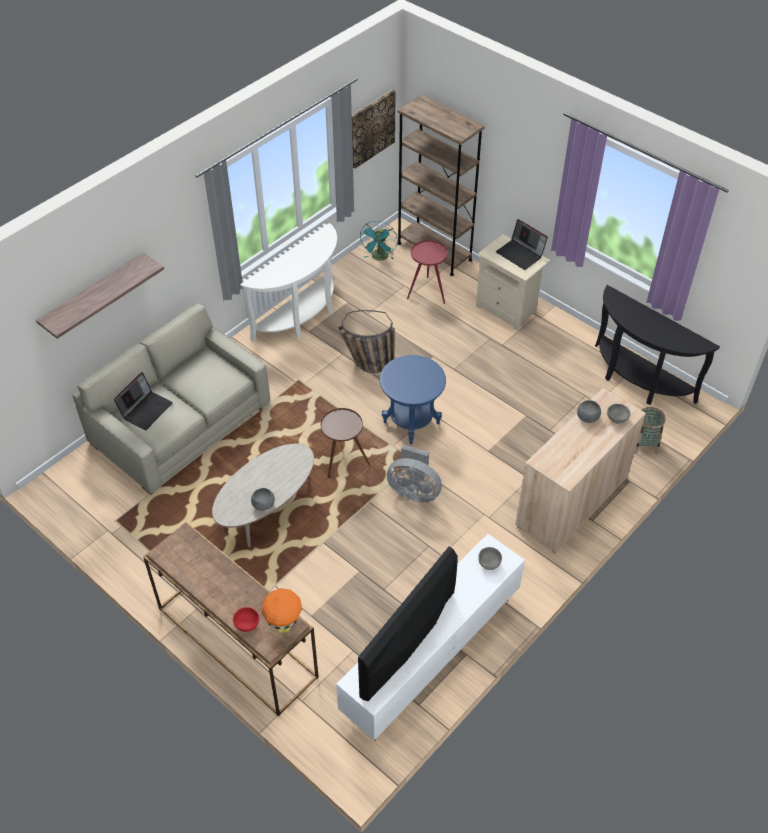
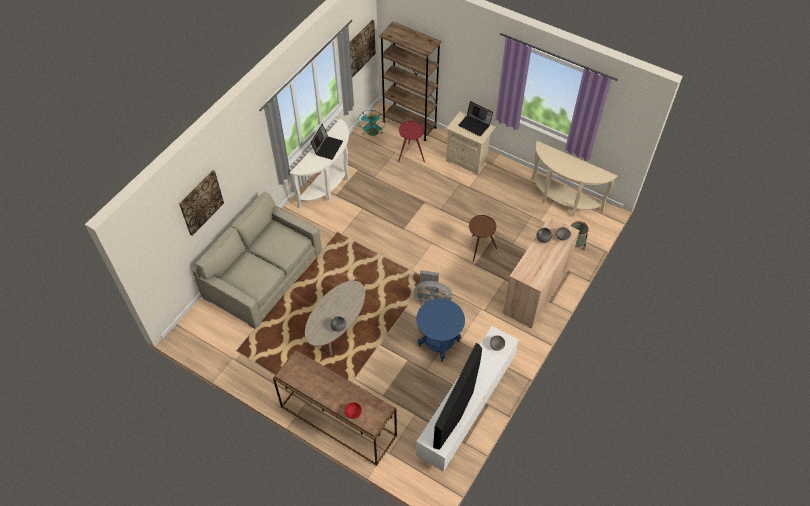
camera: 10 degrees left, 5 degrees up
shelf [36,253,164,339] -> picture [179,170,224,236]
laptop [114,372,173,430] -> laptop moved to [311,124,343,160]
orange table lamp [262,588,302,633] -> none
brown side table [321,408,370,478] -> brown side table moved to [469,215,497,262]
basket [338,310,395,373] -> none
blue side table [380,355,446,444] -> blue side table moved to [416,299,465,362]
black console table [595,285,720,405] -> beige console table [531,141,617,217]

